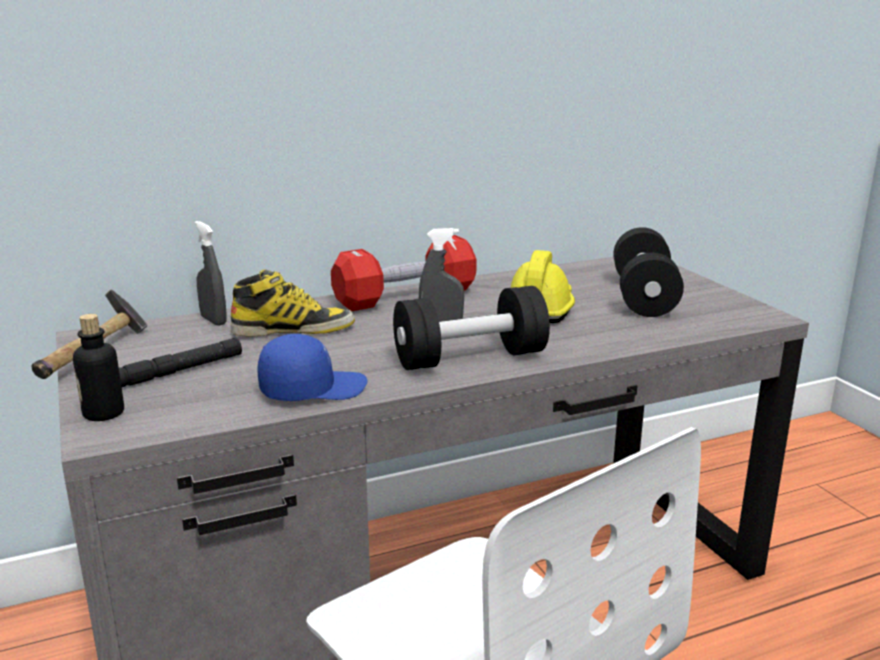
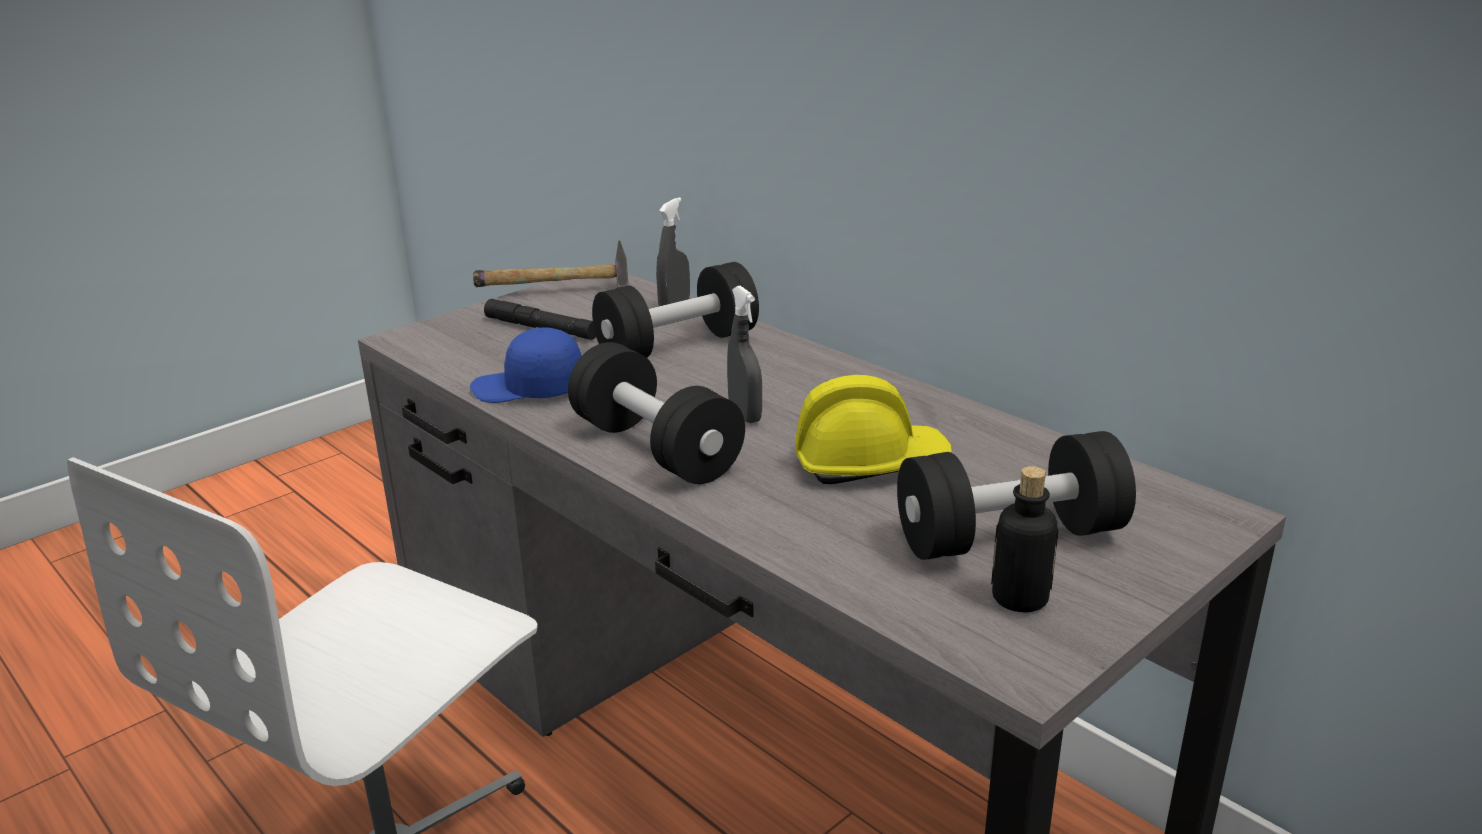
camera: 70 degrees right, 5 degrees up
bottle [73,314,124,421] -> bottle moved to [991,466,1059,612]
boot [231,269,355,337] -> black dumbbell [592,262,759,358]
blue cap [258,334,367,401] -> blue cap turned 135 degrees clockwise [470,327,582,403]
red dumbbell [331,235,477,311] -> none

